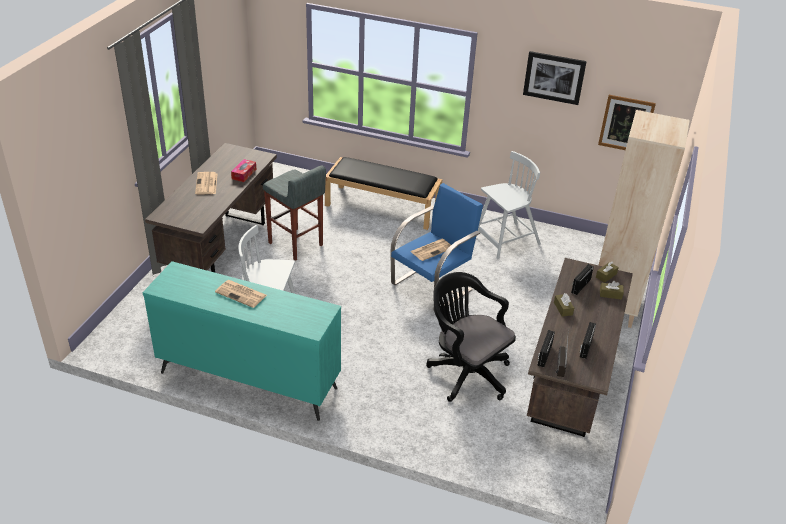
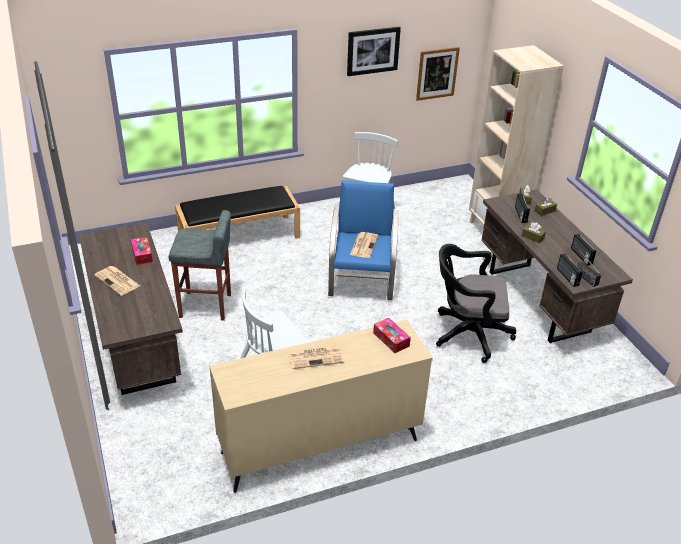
camera: 40 degrees left, 0 degrees up
turquoise dresser [143,261,341,421] -> beige dresser [209,320,433,493]
none -> tissue box [373,318,411,353]

